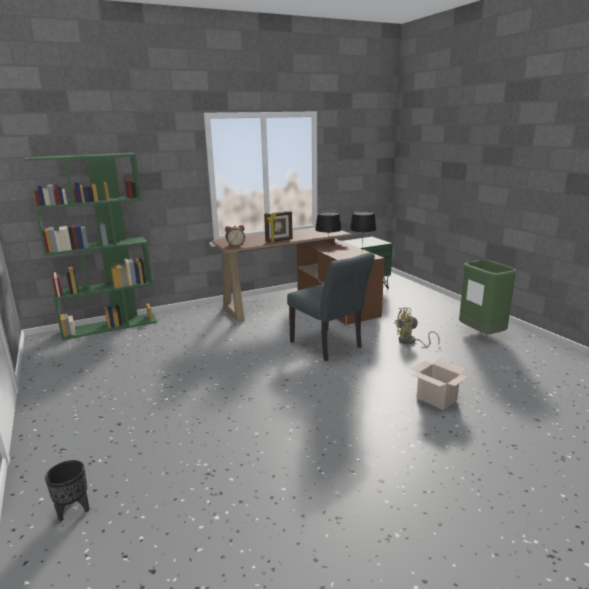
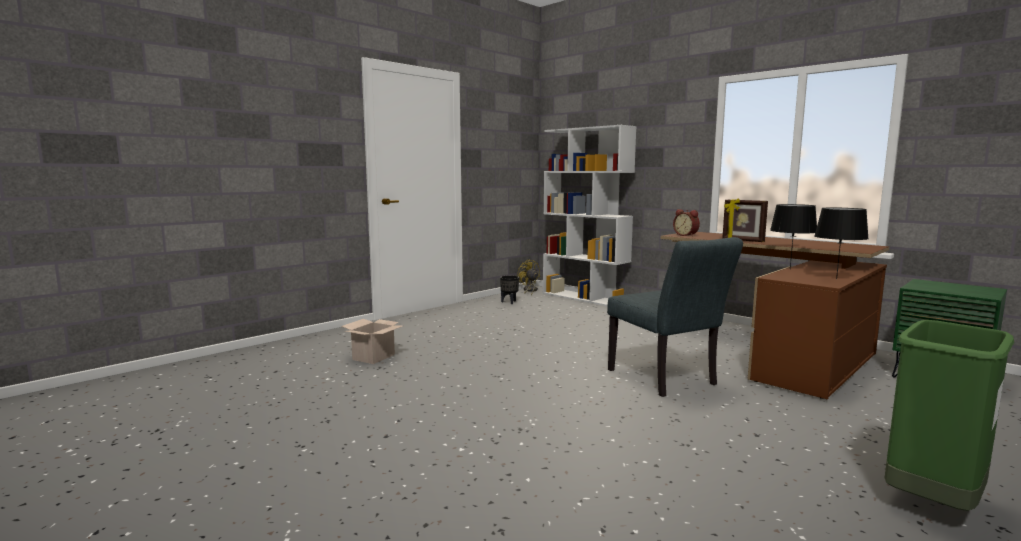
camera: 70 degrees right, 10 degrees down
green bookcase [25,153,158,340] -> white bookcase [543,125,636,306]
black planter [45,460,89,521] -> black planter moved to [500,275,519,304]
grey chair [287,252,375,361] -> grey chair turned 60 degrees counterclockwise [607,237,743,397]
yellow fan [394,307,440,347] -> yellow fan moved to [517,259,540,295]
cardboard box [412,359,468,410] -> cardboard box moved to [342,319,402,364]

